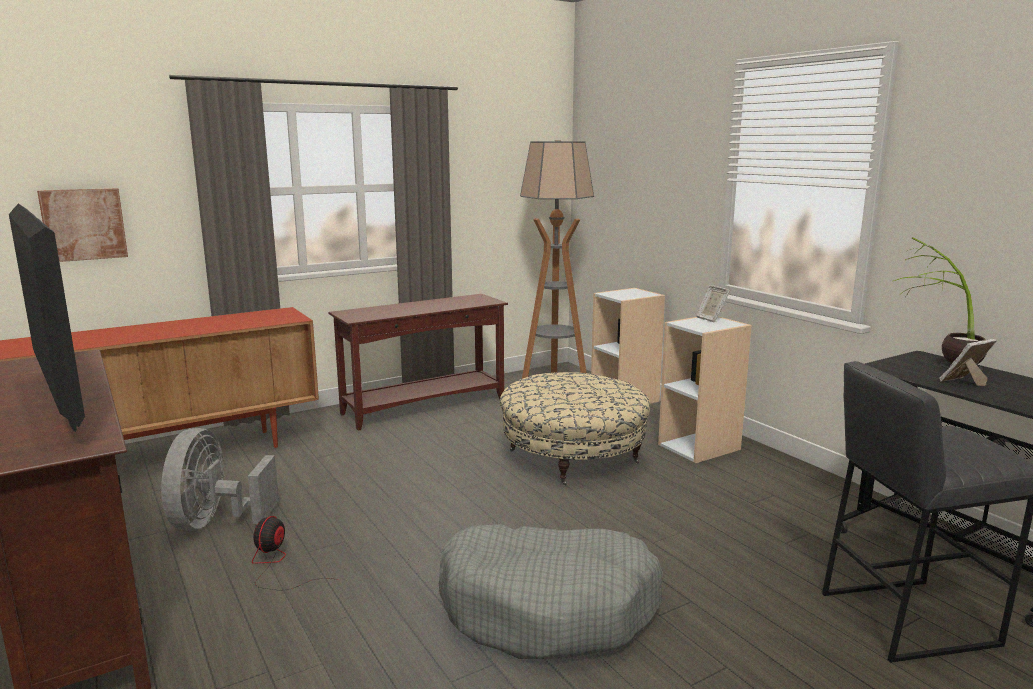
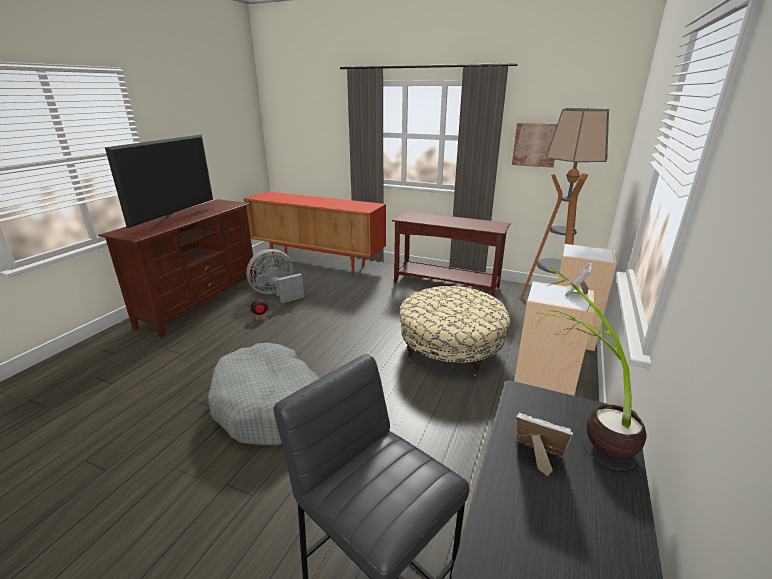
camera: 55 degrees right, 10 degrees up
picture [37,188,128,262] -> picture moved to [512,123,557,168]

